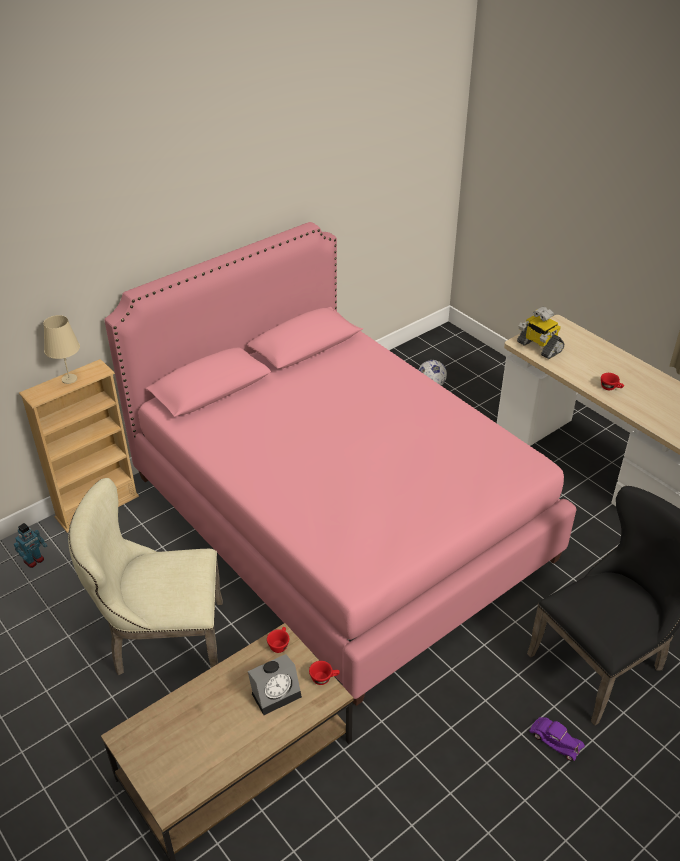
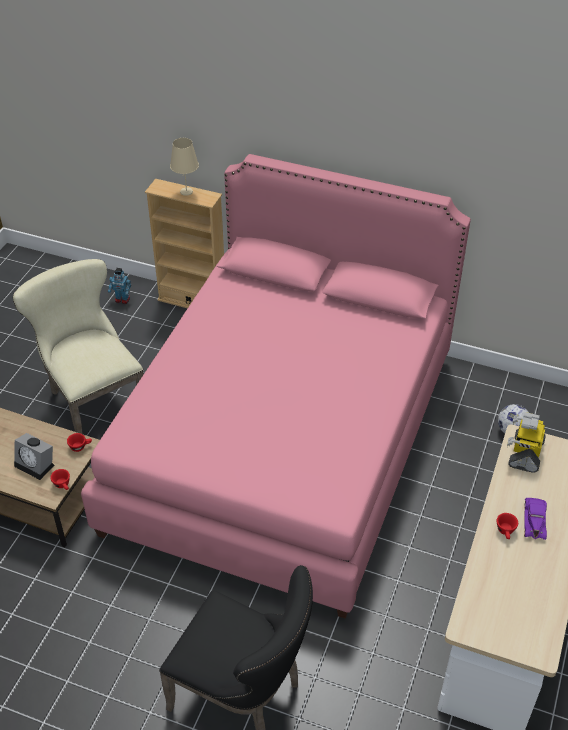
camera: 60 degrees right, 5 degrees up
purple toy car [529,717,585,761] -> purple toy car moved to [524,498,547,540]

